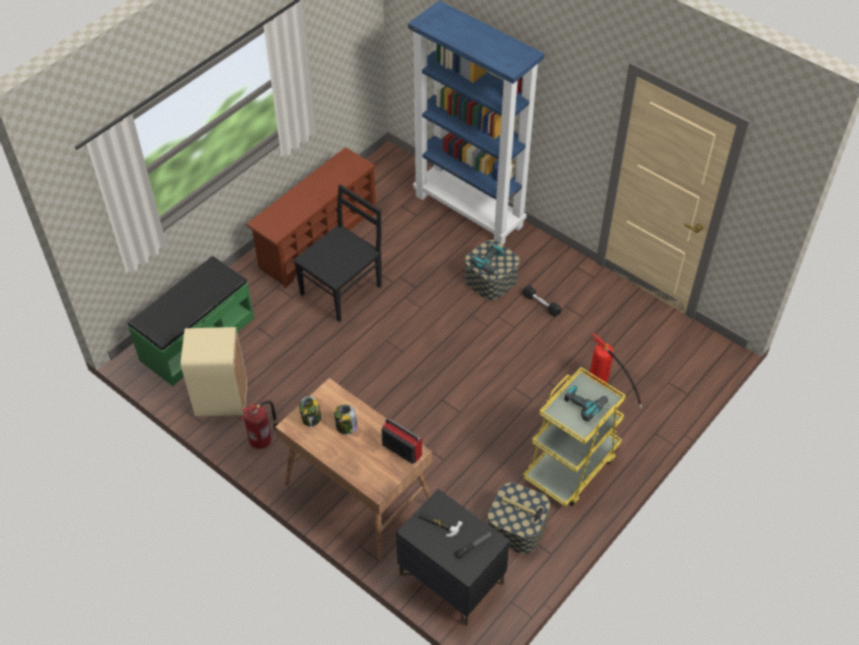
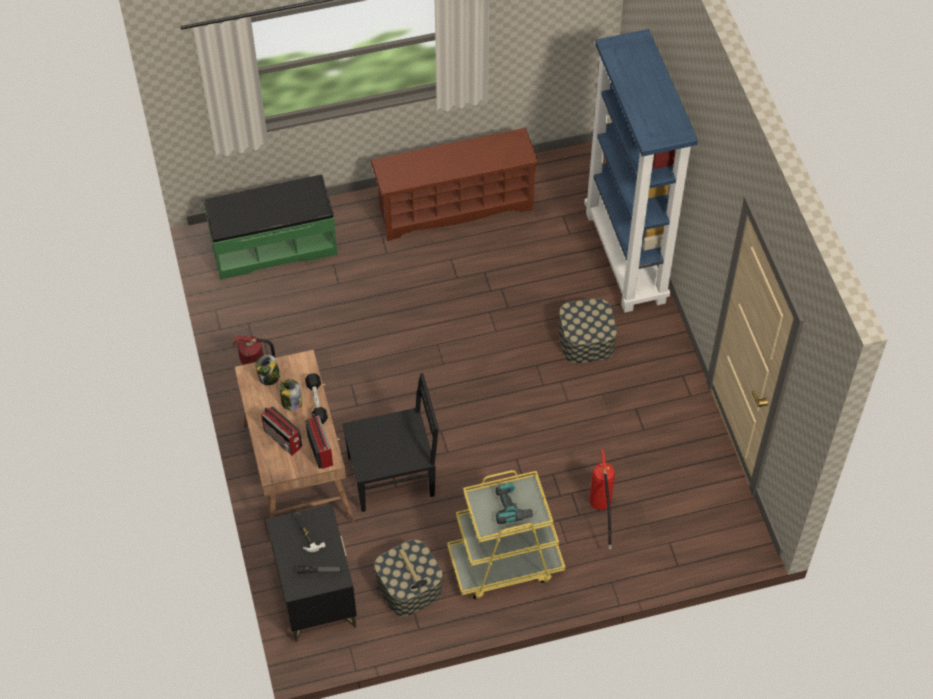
camera: 35 degrees right, 5 degrees up
beige trash can [181,327,247,417] -> none
black chair [293,184,382,322] -> black chair moved to [342,373,439,512]
power drill [471,244,503,275] -> none
black dumbbell [522,285,562,317] -> black dumbbell moved to [305,373,328,424]
none -> radio [261,406,302,455]

